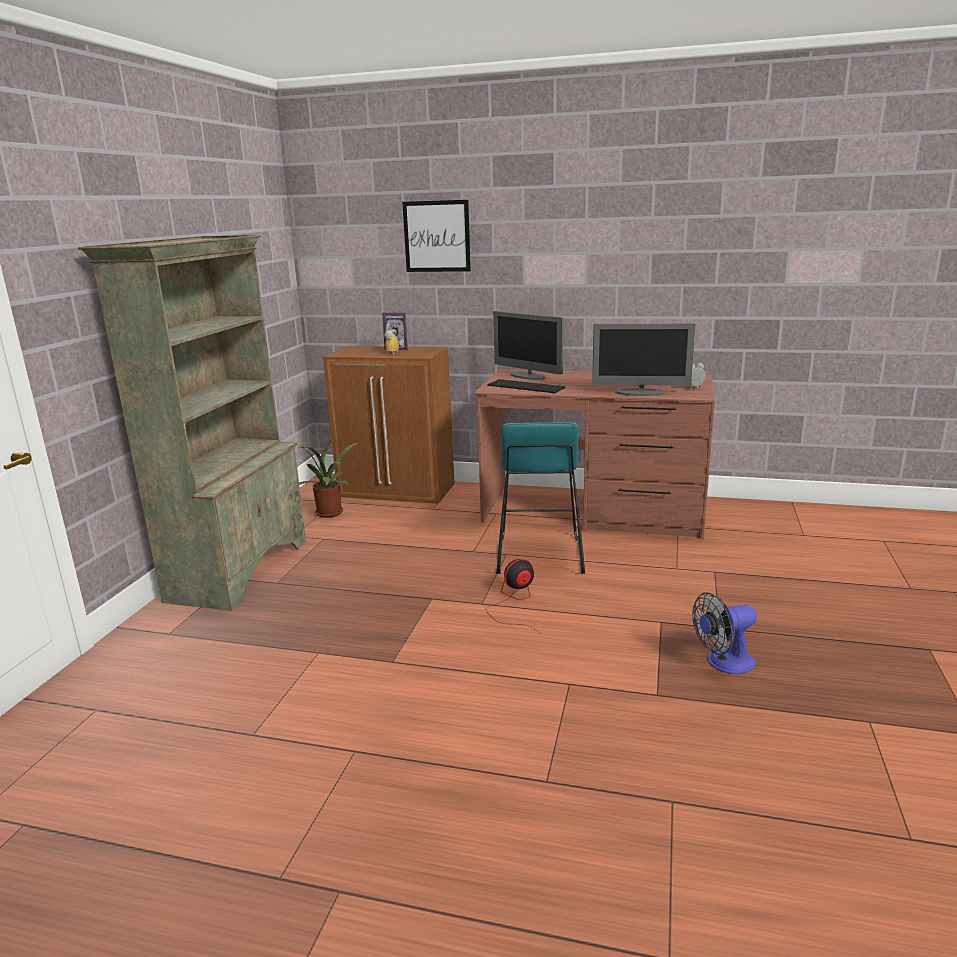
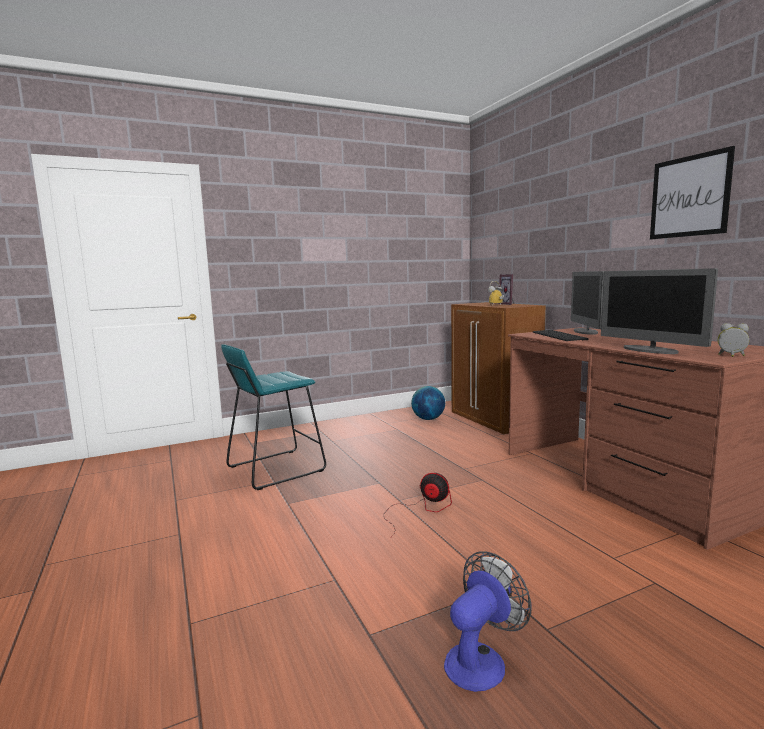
camera: 50 degrees right, 10 degrees down
green bookcase [77,235,306,611] -> none
potted plant [297,437,359,518] -> globe [411,386,445,420]
picture [402,200,471,272] -> picture moved to [650,146,735,239]
turquoise stool [496,422,585,574] -> turquoise stool moved to [221,344,326,490]
fan [692,592,757,674] -> fan turned 105 degrees clockwise [444,551,532,692]

